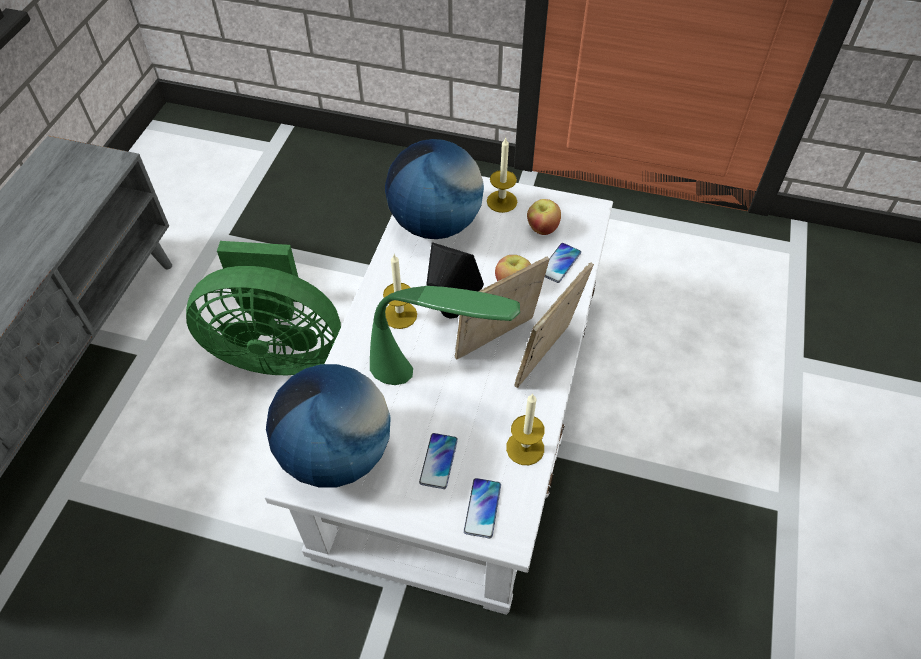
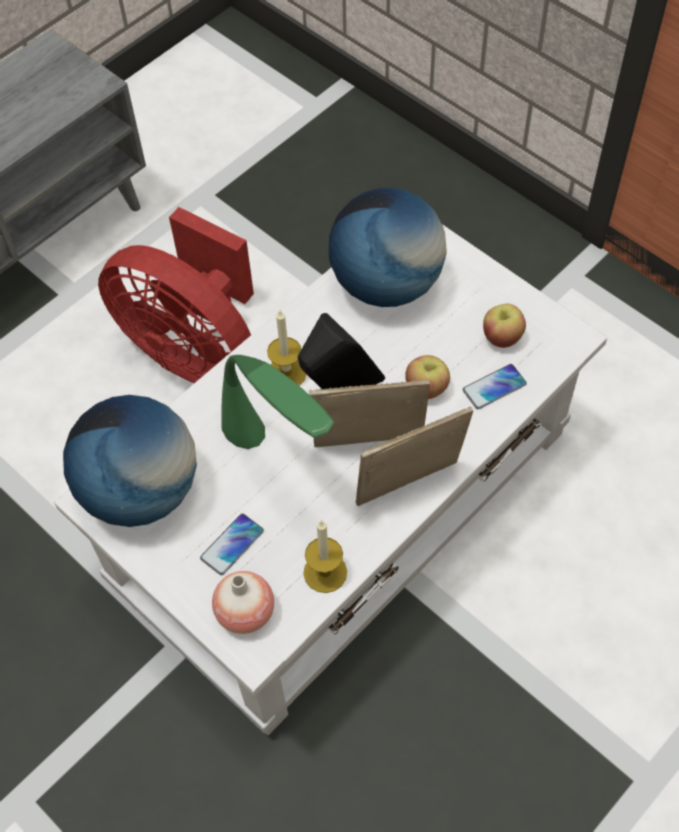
camera: 30 degrees right, 5 degrees up
green fan [186,241,341,375] -> red fan [98,207,254,383]
phone [464,478,501,538] -> vase [212,571,274,634]
candle [487,138,517,213] -> none

